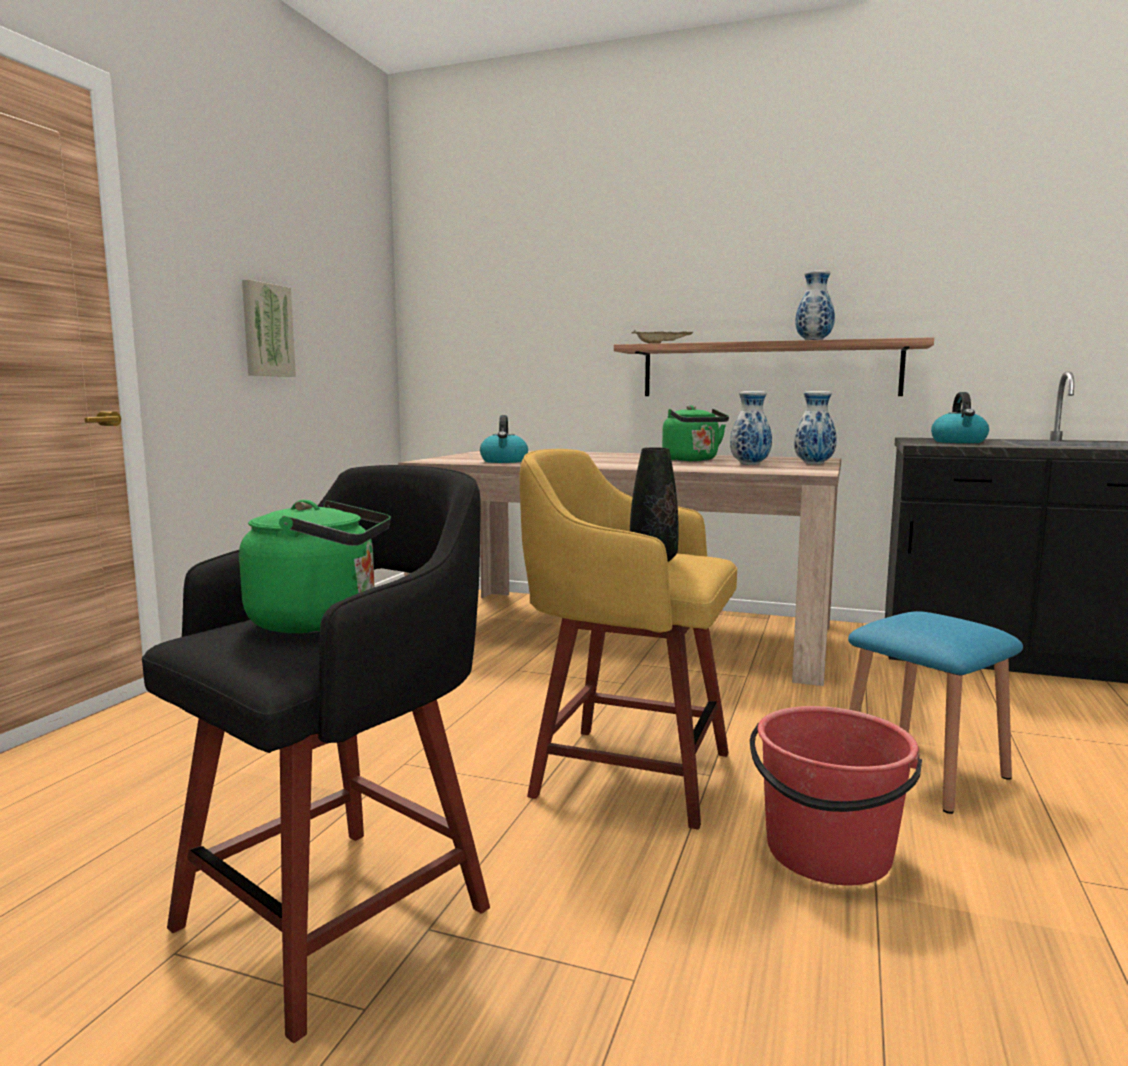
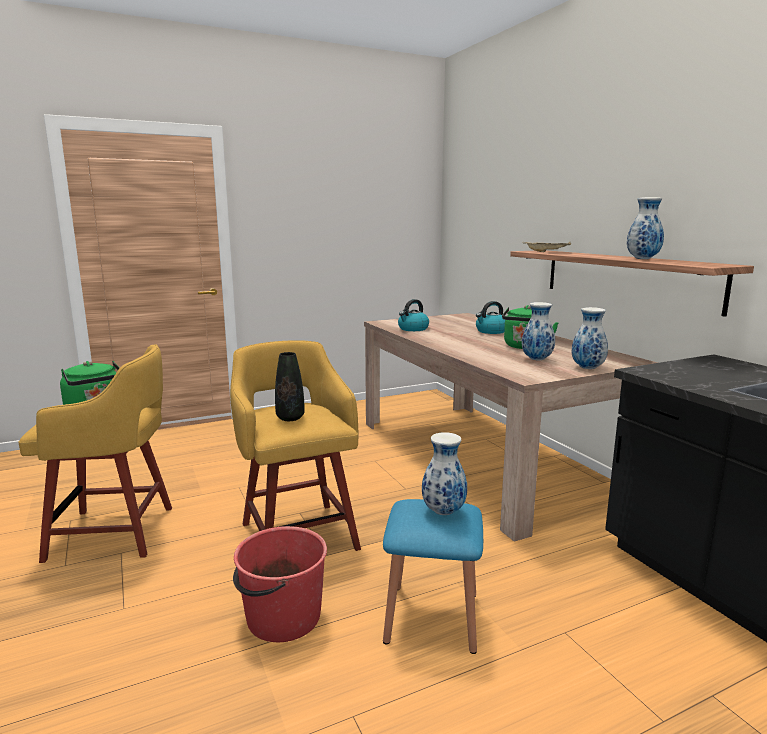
camera: 45 degrees right, 5 degrees up
black stool [142,465,490,1043] -> yellow stool [18,344,172,563]
picture [242,280,296,377] -> none
kettle [931,392,989,443] -> kettle moved to [476,301,505,334]
none -> vase [422,432,467,515]

